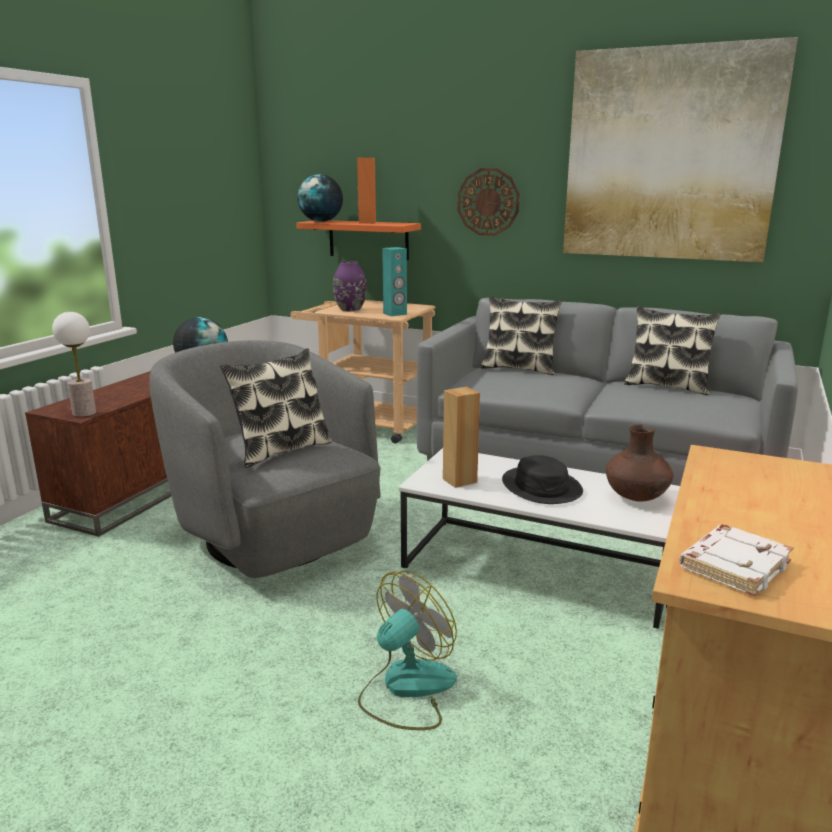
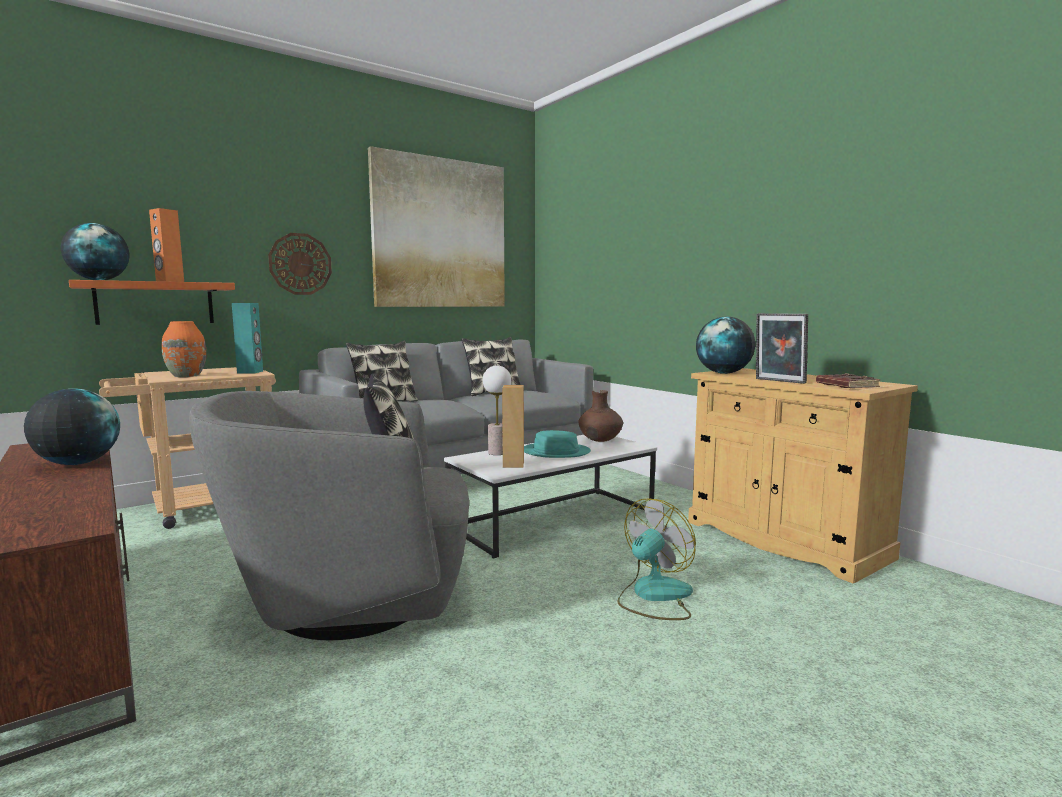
camera: 60 degrees left, 10 degrees down
table lamp [52,312,96,417] -> table lamp moved to [483,365,511,455]
purple vase [333,261,367,312] -> orange vase [162,321,207,377]
fan [358,571,457,730] -> fan turned 60 degrees clockwise [618,498,696,620]
black hat [502,455,583,504] -> turquoise hat [524,430,591,458]
white book [679,525,793,596] -> brown book [816,373,881,388]
none -> globe [696,316,755,374]
none -> picture frame [756,313,808,384]

